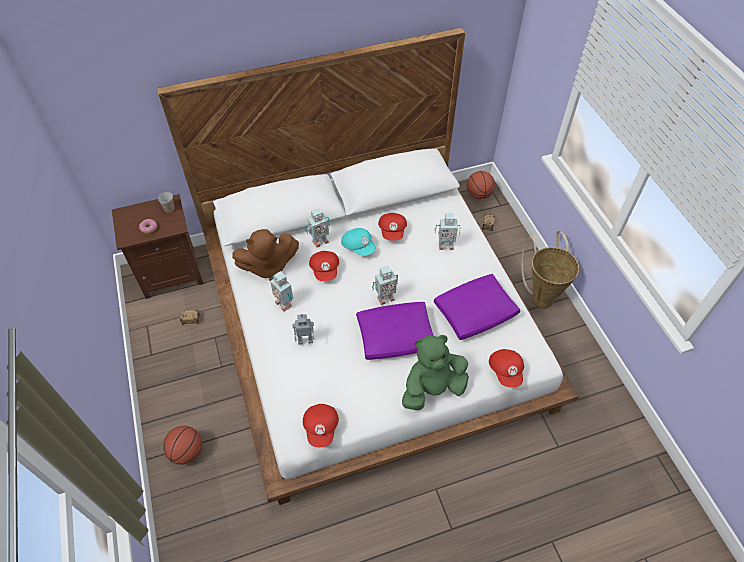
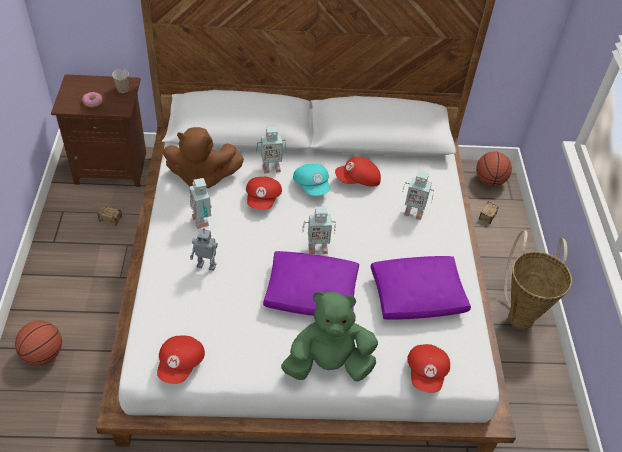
camera: 15 degrees right, 5 degrees down
red cap [378,213,407,241] -> red cap turned 60 degrees clockwise [335,157,381,187]

